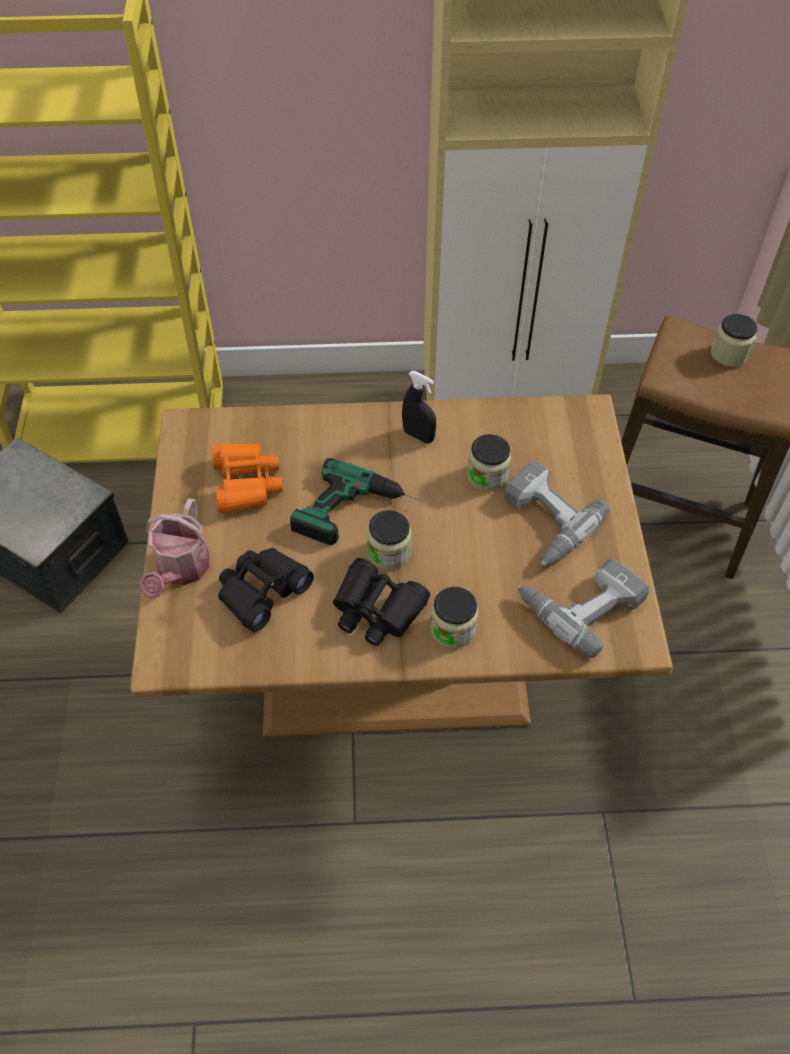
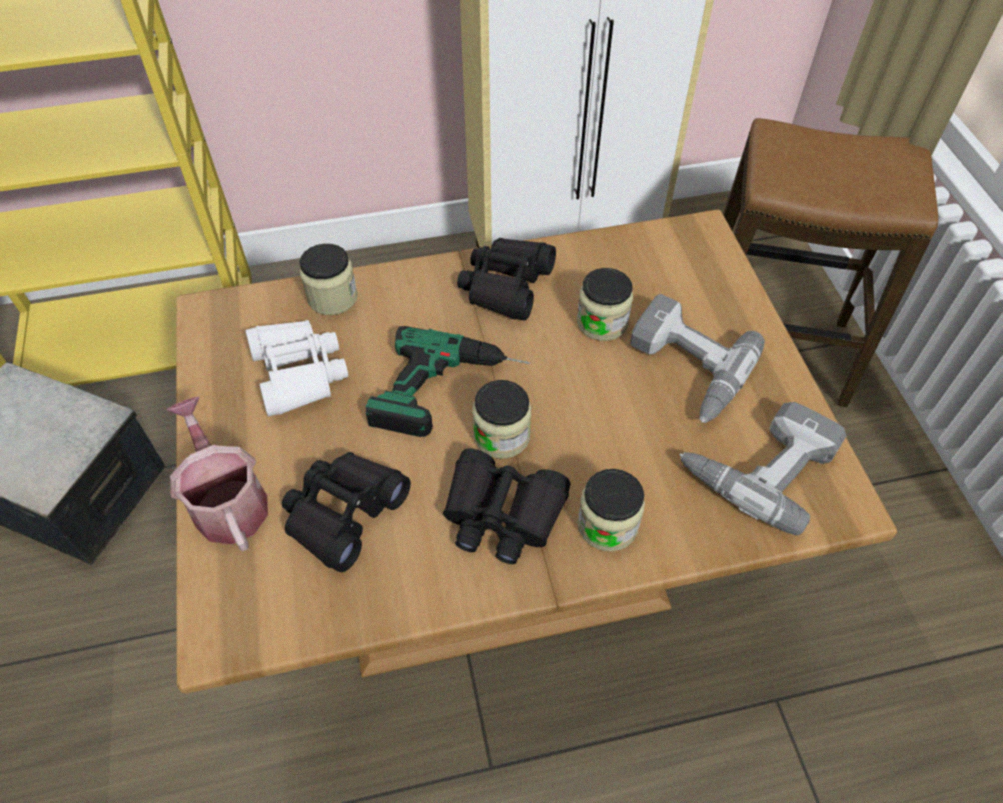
camera: 10 degrees left, 0 degrees up
watering can [139,498,210,599] -> watering can turned 150 degrees clockwise [166,397,268,551]
orange binoculars [211,443,283,513] -> white binoculars [245,320,348,416]
black spray bottle [402,371,436,443] -> black binoculars [457,238,556,321]
jar [711,314,758,367] -> jar moved to [299,243,358,315]

